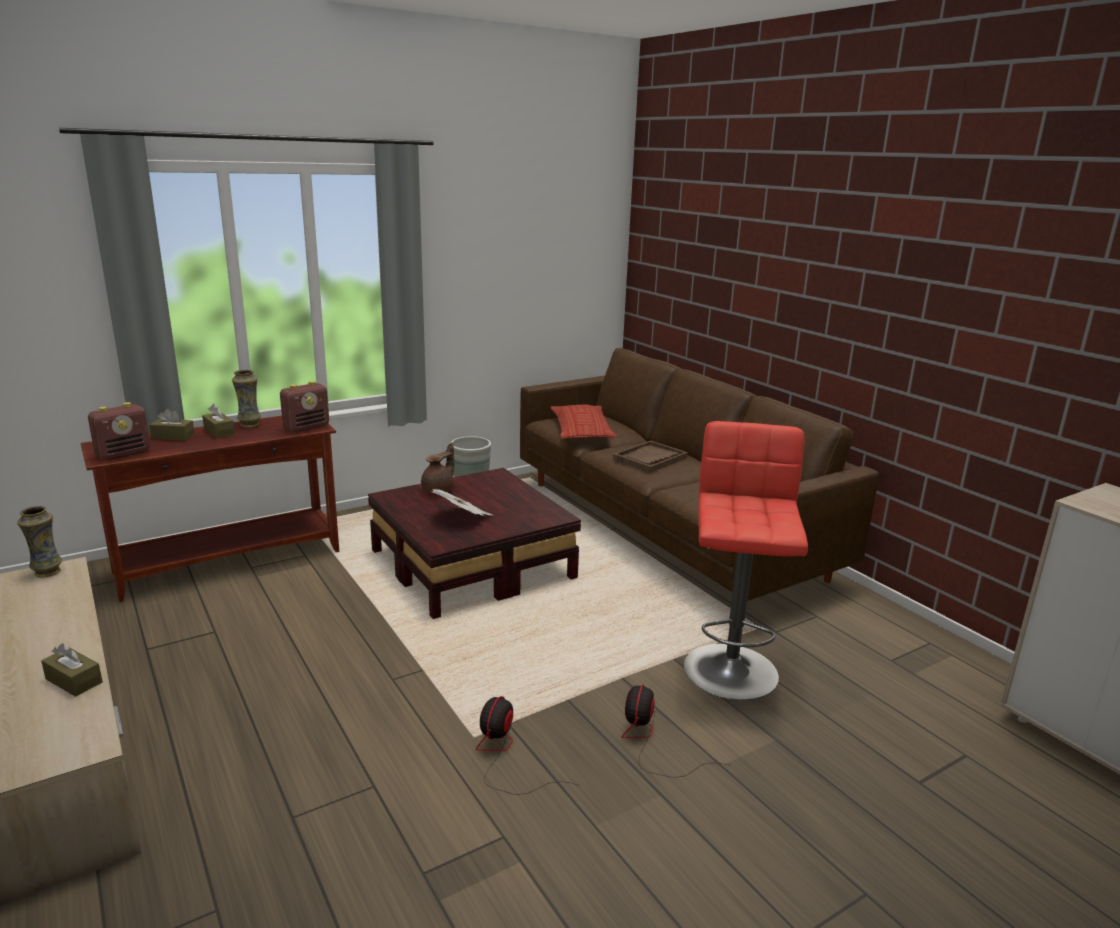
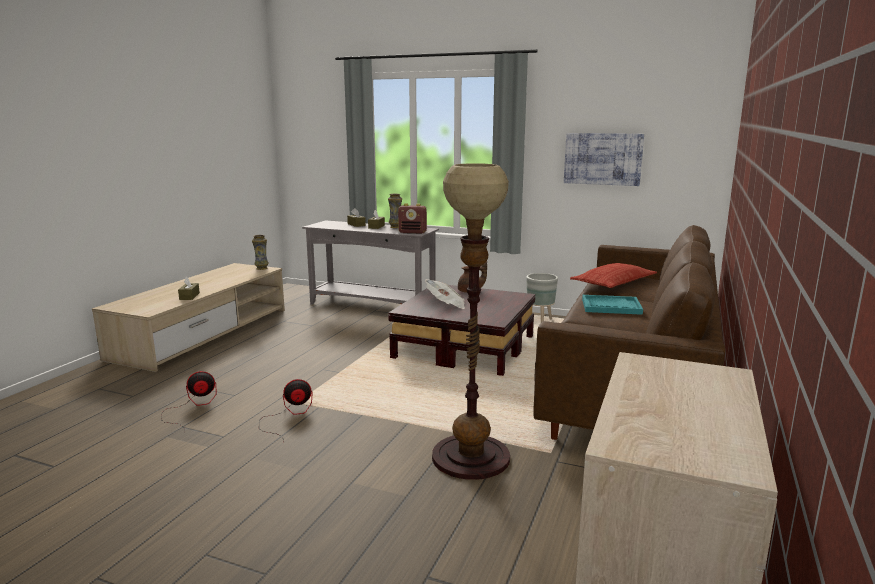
camera: 55 degrees right, 5 degrees down
brown console table [81,416,339,602] -> grey console table [302,220,439,305]
radio [88,402,151,460] -> none
brown tray [613,441,688,473] -> turquoise tray [582,295,643,315]
fan [622,685,729,778] -> fan moved to [161,371,217,431]
red stool [684,421,808,700] -> floor lamp [432,163,510,480]
none -> picture [564,133,644,186]

